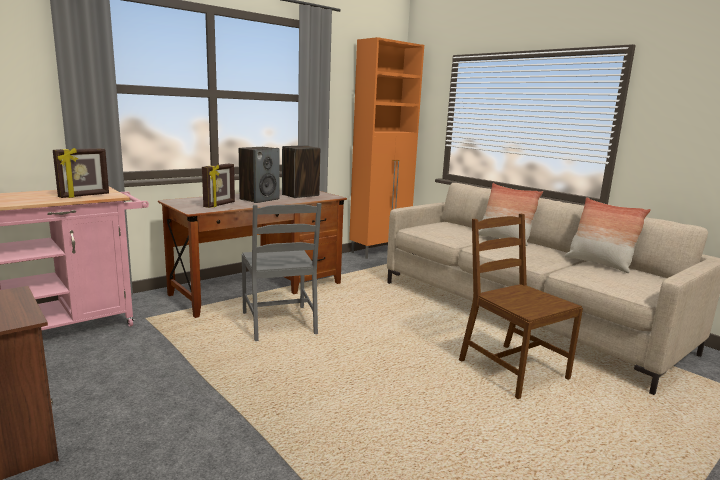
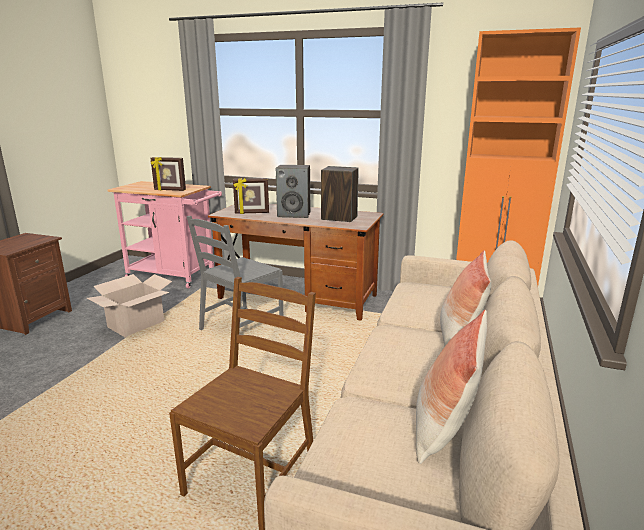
camera: 60 degrees right, 5 degrees up
none -> cardboard box [87,274,172,338]

